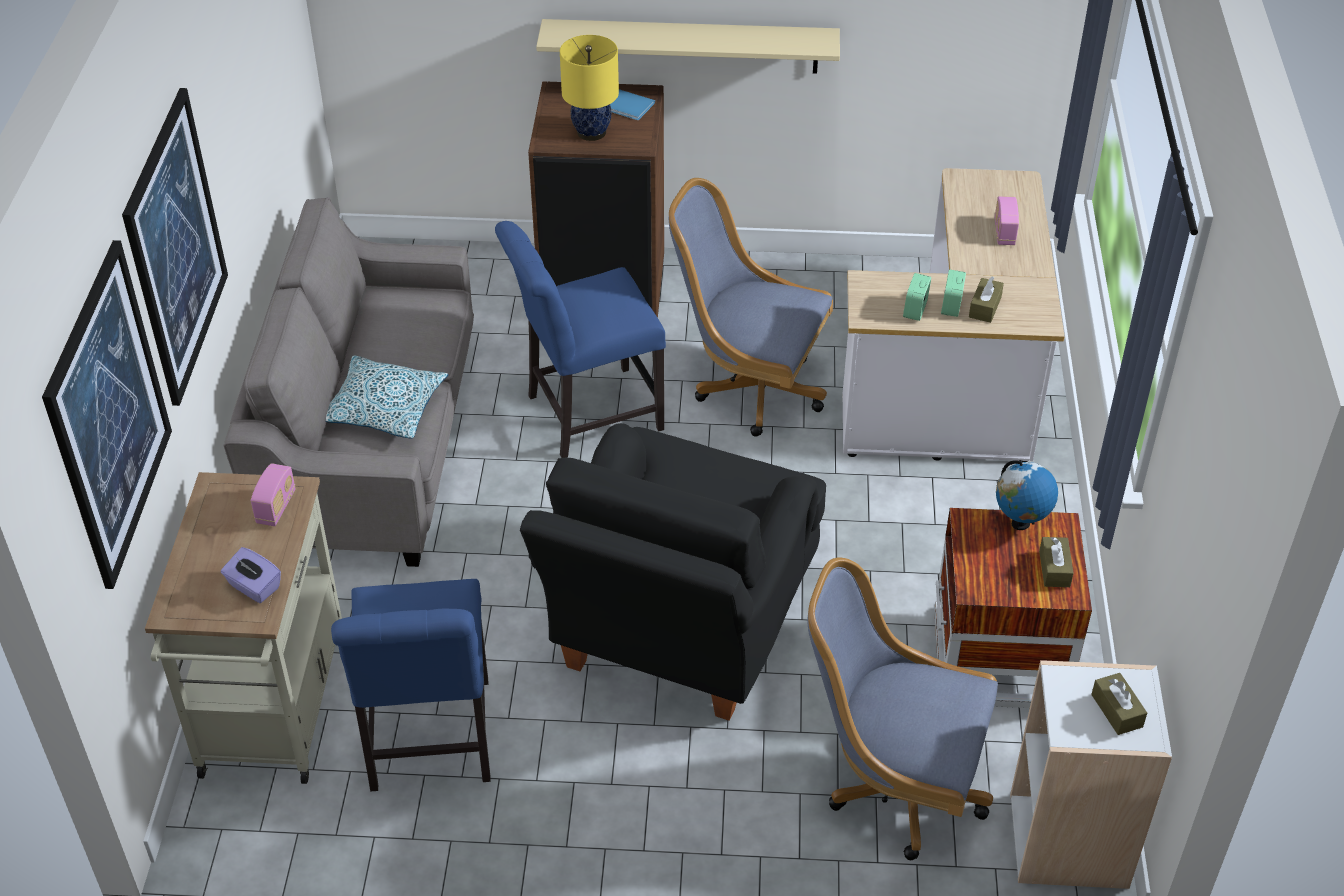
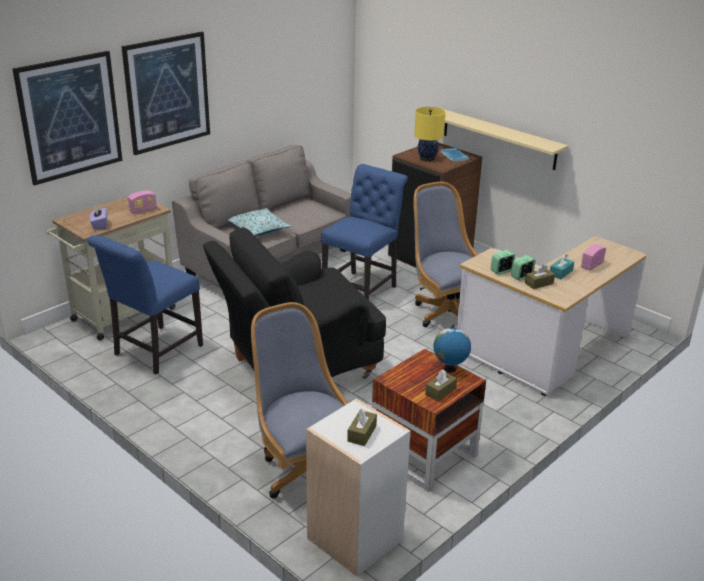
camera: 40 degrees right, 15 degrees down
blue chair [495,221,666,458] -> blue chair turned 105 degrees clockwise [321,164,408,300]
none -> turquoise tissue box [550,254,574,280]

